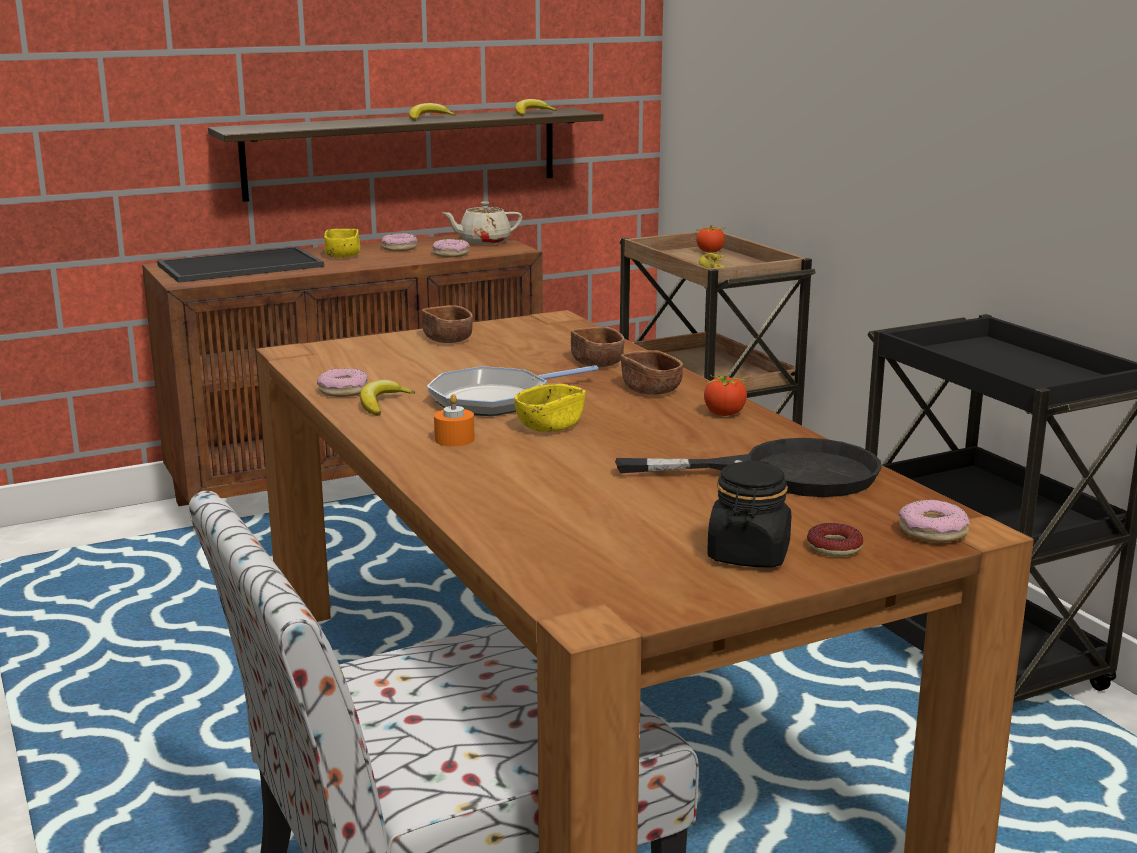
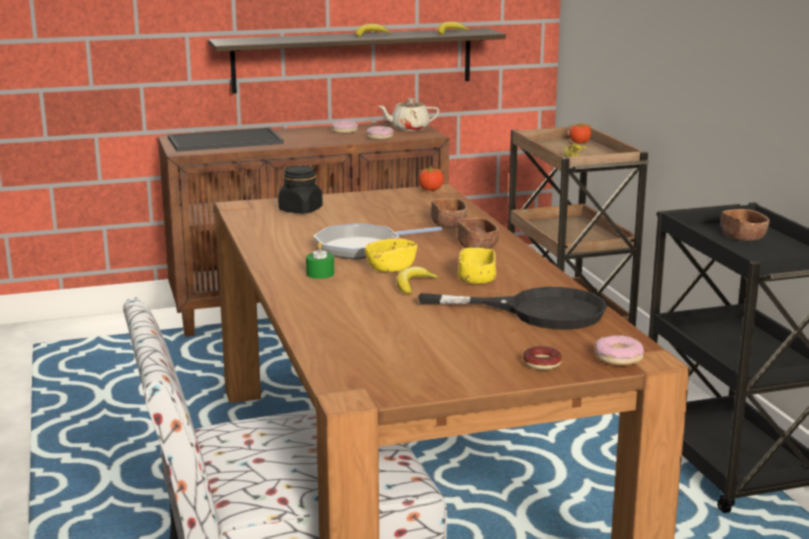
camera: 10 degrees right, 0 degrees up
donut [317,369,368,397] -> none
yellow bowl [324,229,360,258] -> yellow bowl moved to [458,248,496,284]
banana [360,380,415,416] -> banana moved to [397,266,440,295]
brown bowl [422,305,473,343] -> brown bowl moved to [721,209,770,241]
orange candle [434,394,474,447] -> green candle [306,242,334,279]
tomato [704,375,747,416] -> tomato moved to [419,167,444,191]
black jar [707,460,791,568] -> black jar moved to [278,166,323,214]

